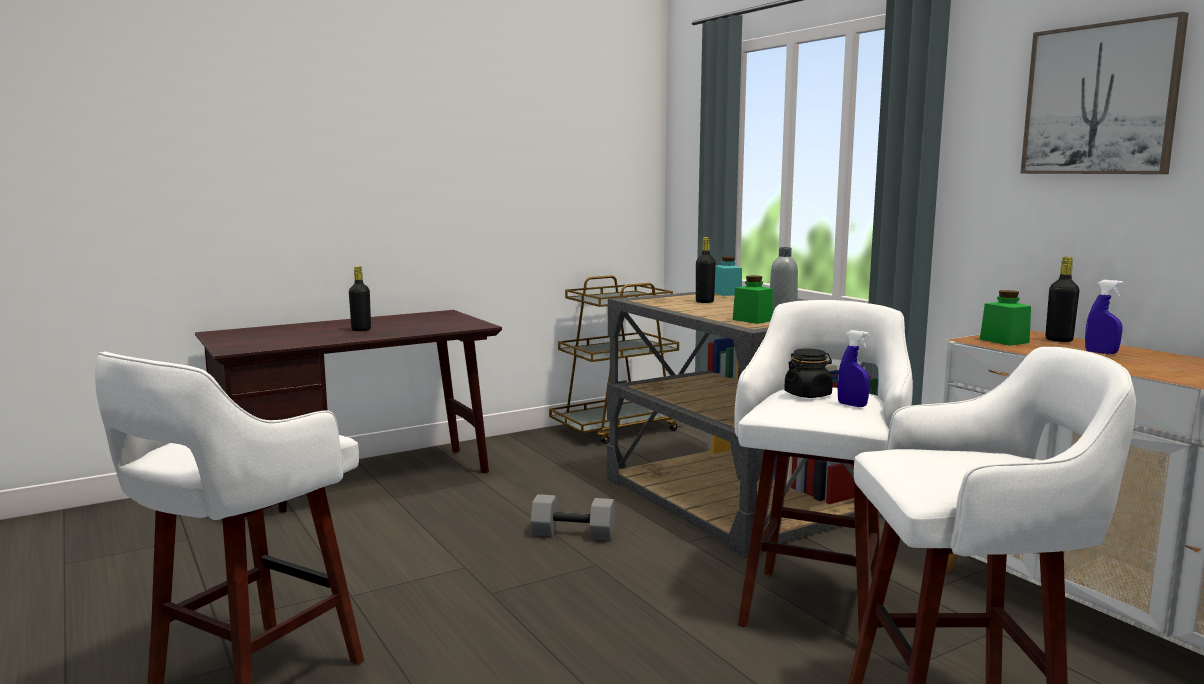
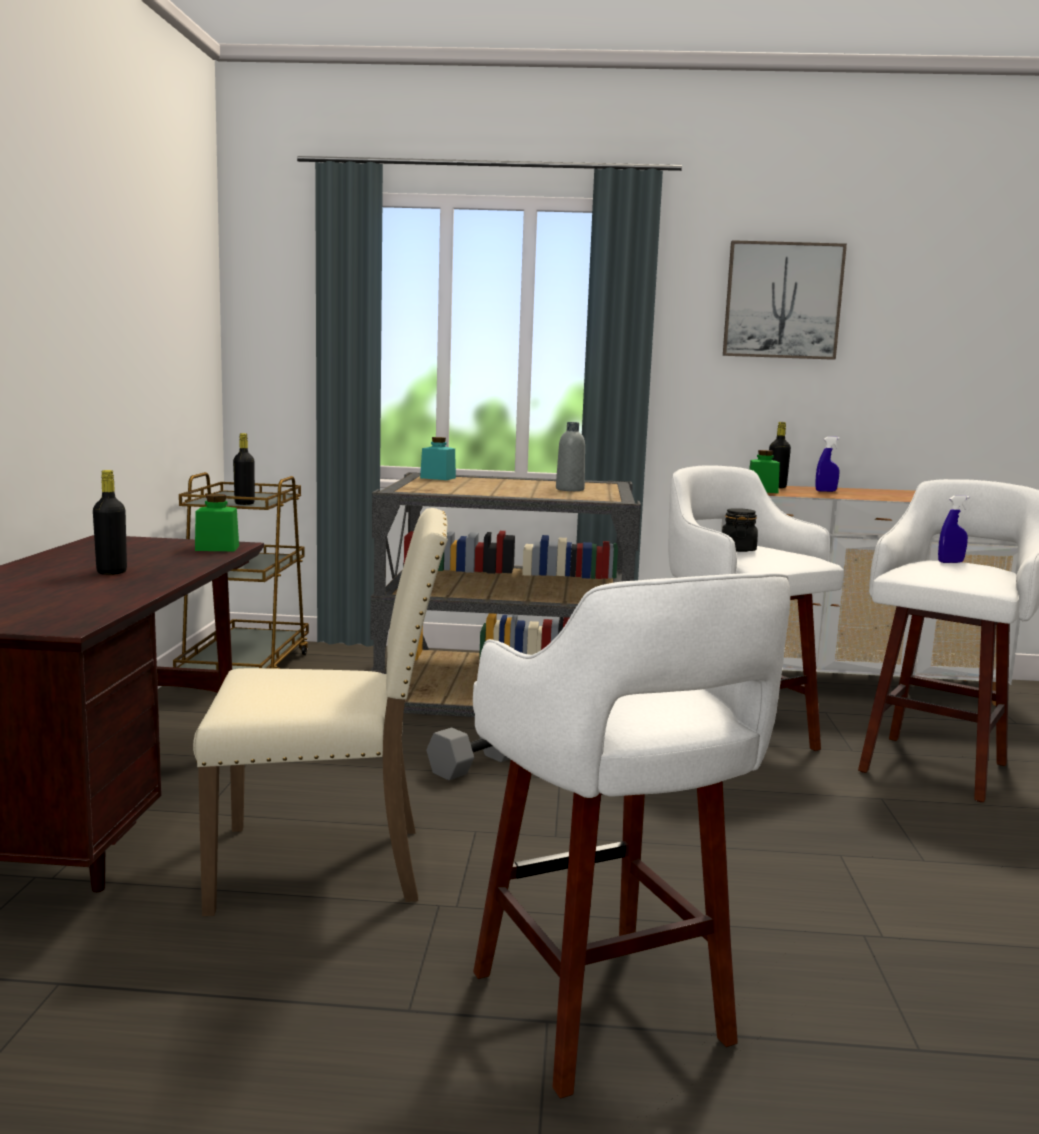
camera: 55 degrees left, 0 degrees up
black bottle [696,237,716,303] -> black bottle moved to [233,433,255,505]
green jar [733,275,773,324] -> green jar moved to [195,494,239,551]
blue spray bottle [837,330,870,407] -> blue spray bottle moved to [938,495,970,563]
none -> beige chair [193,508,448,916]

